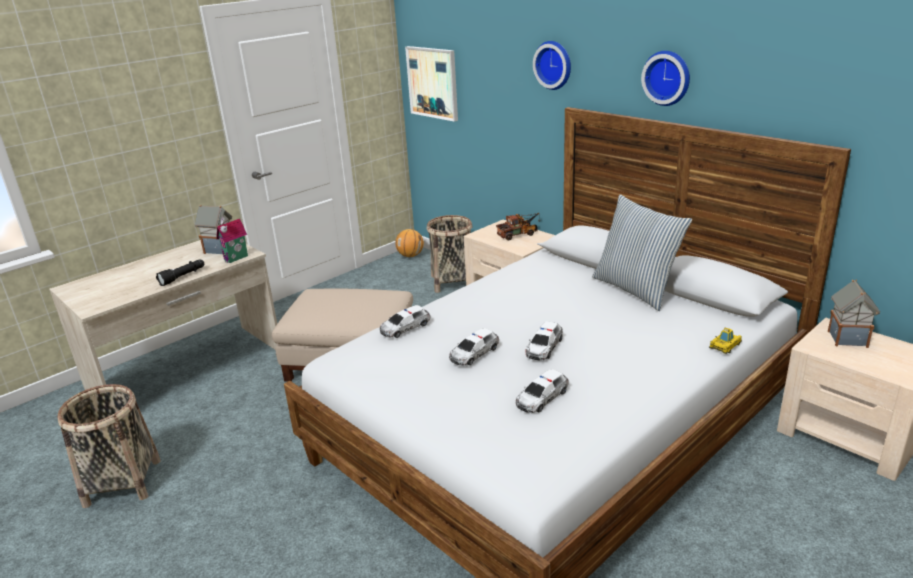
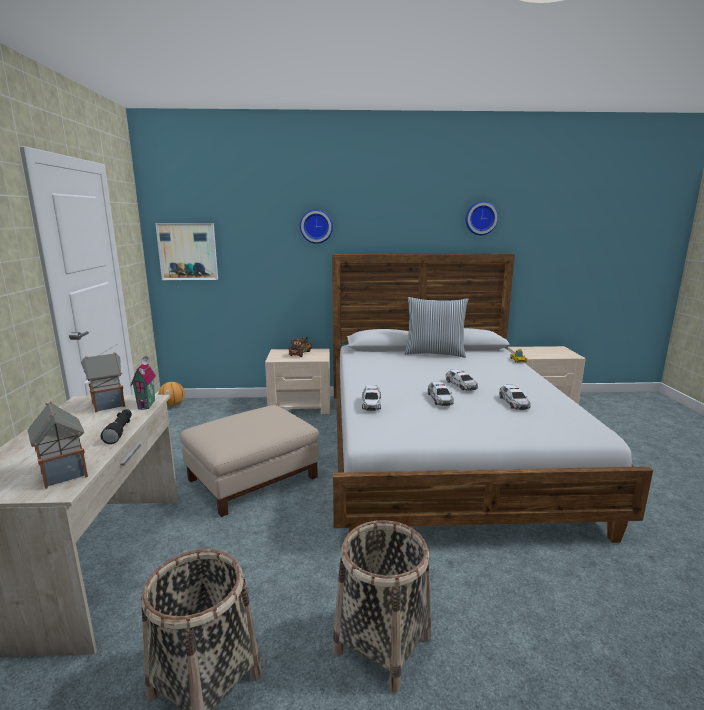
camera: 50 degrees left, 10 degrees down
basket [427,215,472,293] -> basket moved to [333,520,431,693]
wall clock [641,51,690,106] -> wall clock moved to [466,201,498,235]
toy house [828,280,880,348] -> toy house moved to [28,402,88,489]

